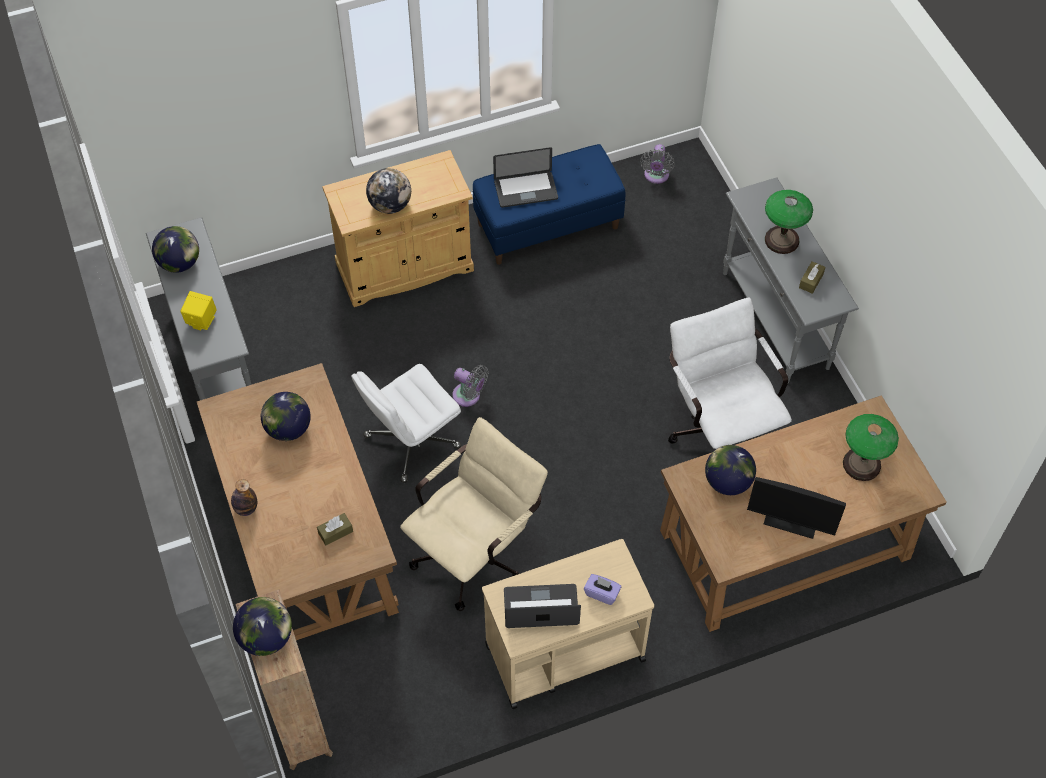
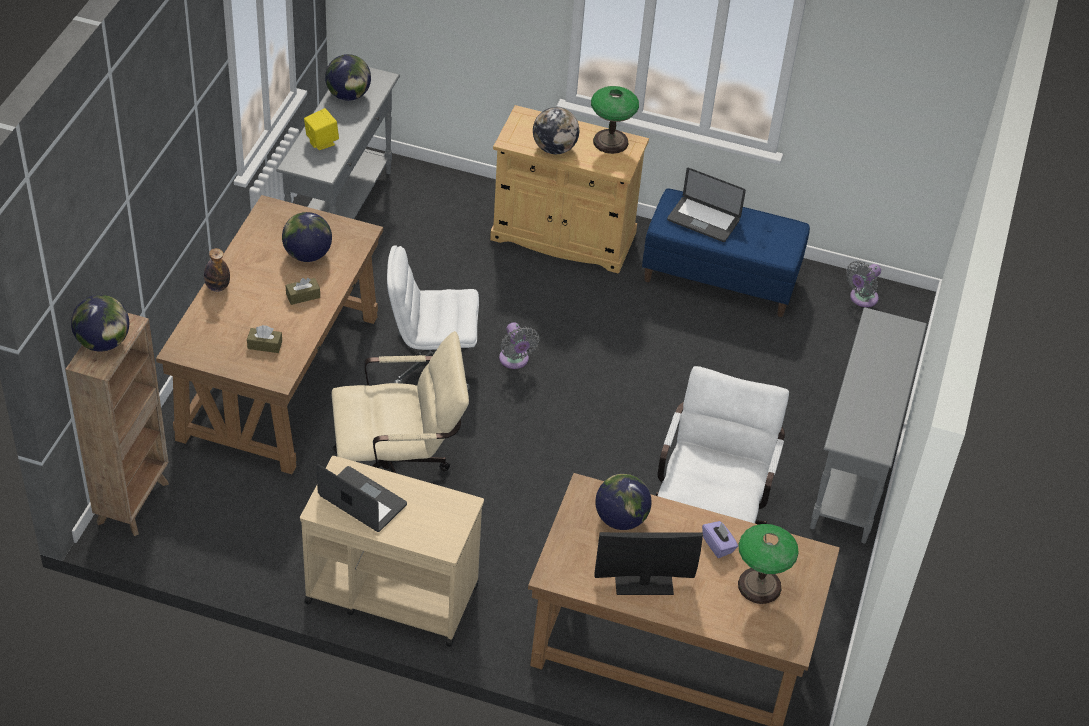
camera: 35 degrees right, 10 degrees down
purple tissue box [584,574,621,605] -> purple tissue box moved to [702,521,738,558]
monitor [747,477,846,539] -> monitor turned 120 degrees clockwise [594,532,703,595]
table lamp [765,190,813,254] -> table lamp moved to [591,86,639,154]
brown tissue box [799,261,825,294] -> brown tissue box moved to [286,278,320,305]

